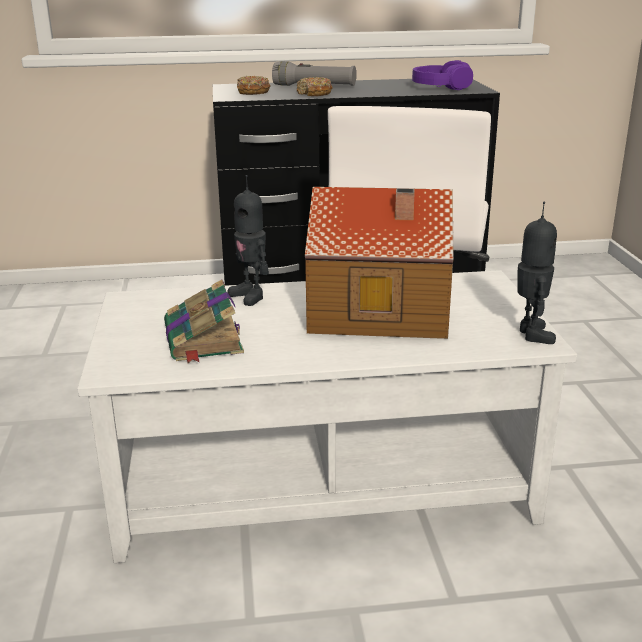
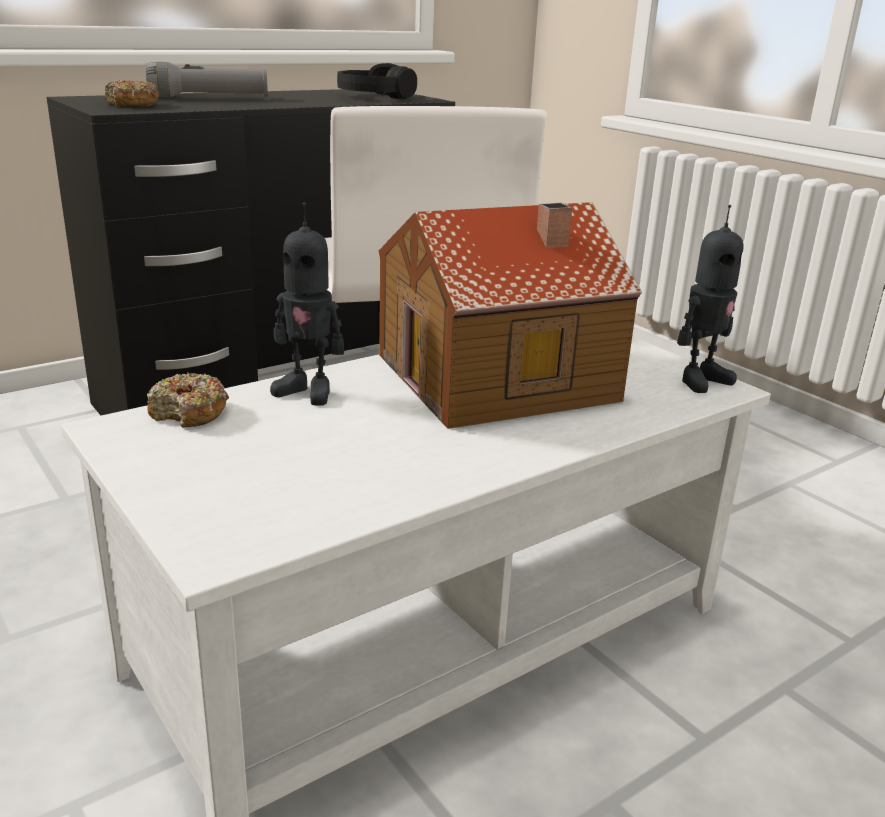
camera: 30 degrees left, 0 degrees up
book [164,280,244,363] -> none
donut [297,77,333,96] -> donut moved to [147,372,229,427]
purple headphones [412,60,473,90] -> black headphones [337,63,417,99]
toy robot [517,202,557,344] -> toy robot turned 90 degrees clockwise [677,205,743,393]

